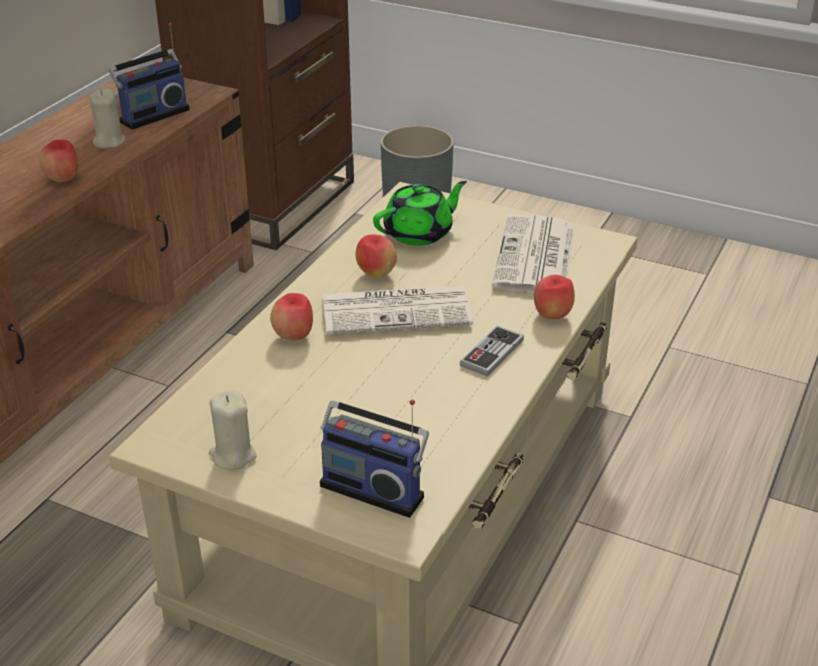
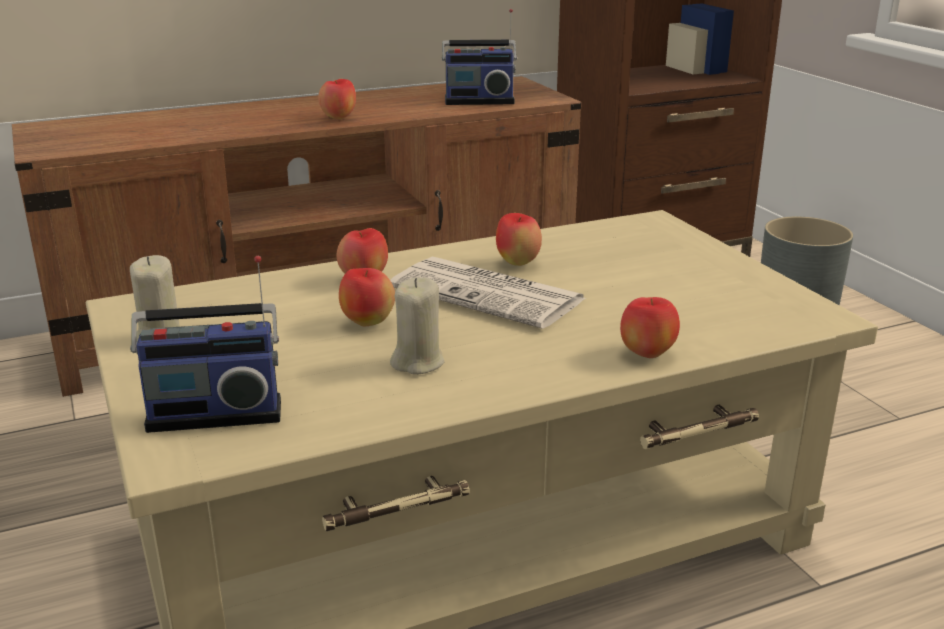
camera: 40 degrees right, 10 degrees down
beige candle [90,89,125,149] -> beige candle moved to [390,277,445,375]
radio [320,399,429,518] -> radio turned 75 degrees counterclockwise [130,256,281,433]
green teapot [373,181,467,246] -> none
game controller [460,326,524,377] -> none
newspaper [492,214,574,294] -> none
none -> apple [339,268,395,326]

